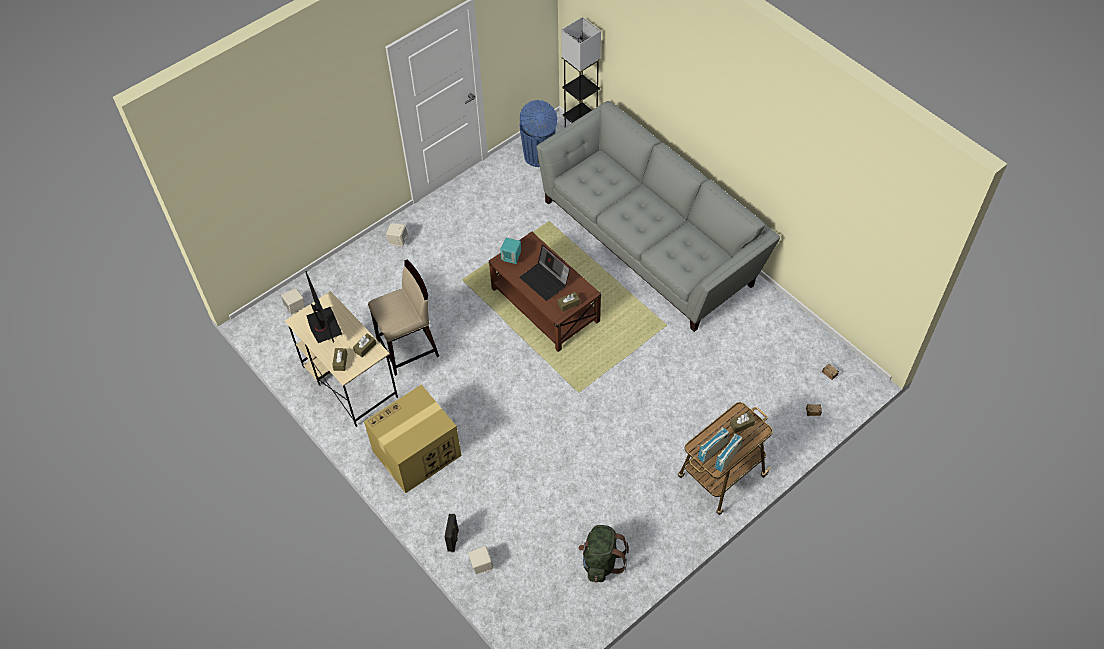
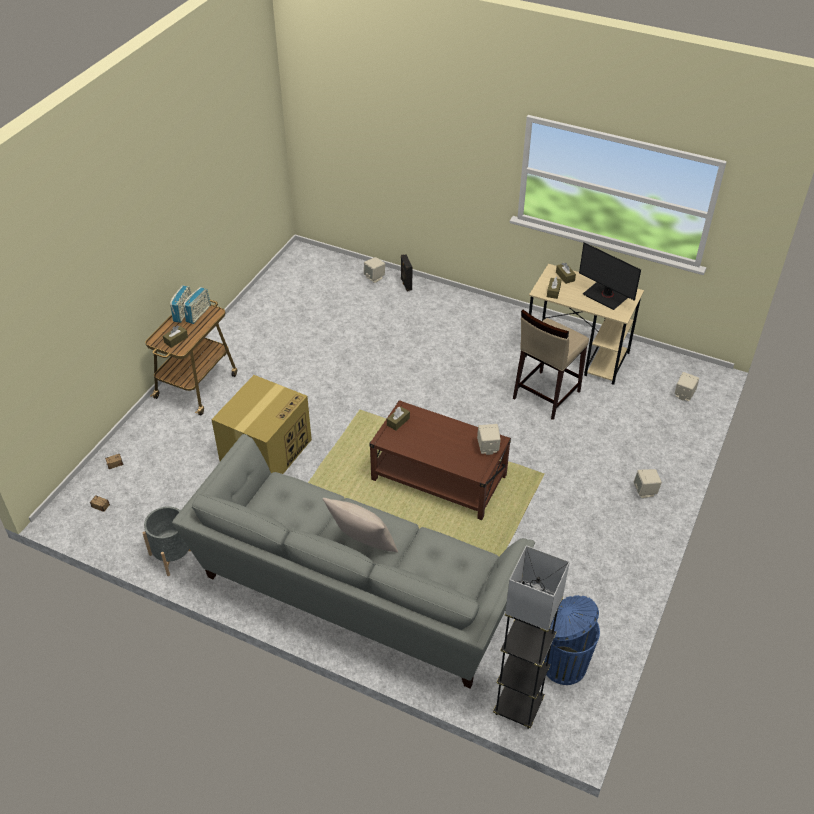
camera: 155 degrees right, 10 degrees down
cardboard box [364,384,461,493] -> cardboard box moved to [211,375,312,474]
turquoise speaker [500,238,521,264] -> beige speaker [477,424,501,455]
laptop [519,245,570,301] -> none
green backpack [578,525,629,583] -> none
none -> grey planter [142,506,196,576]
none -> beige pillow [323,498,398,553]

